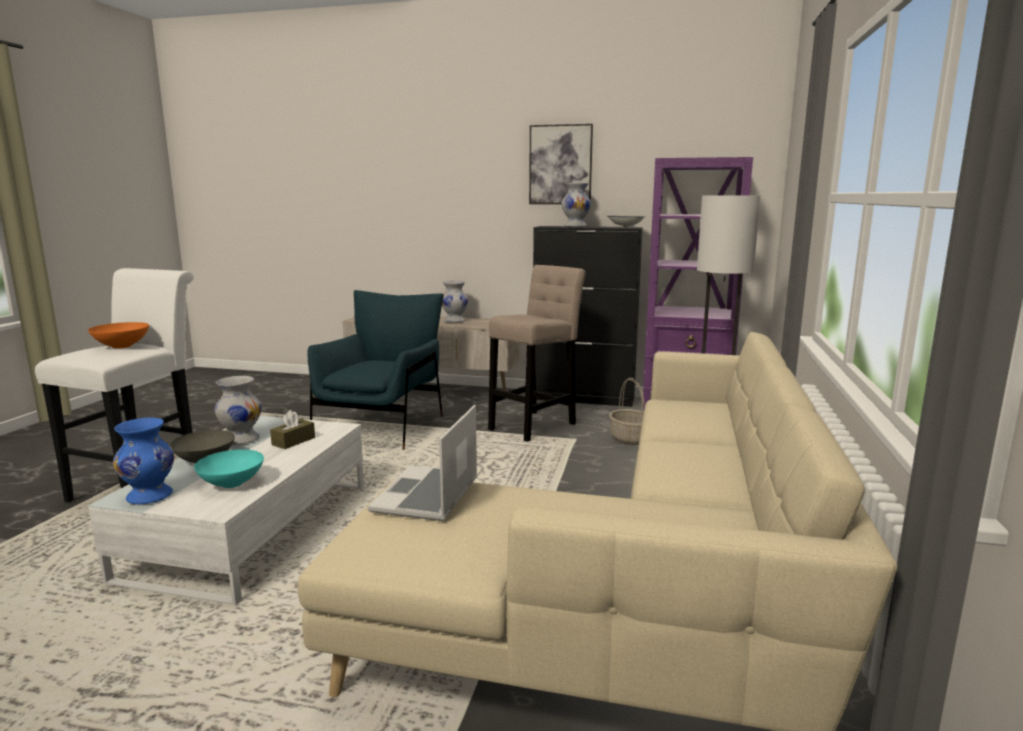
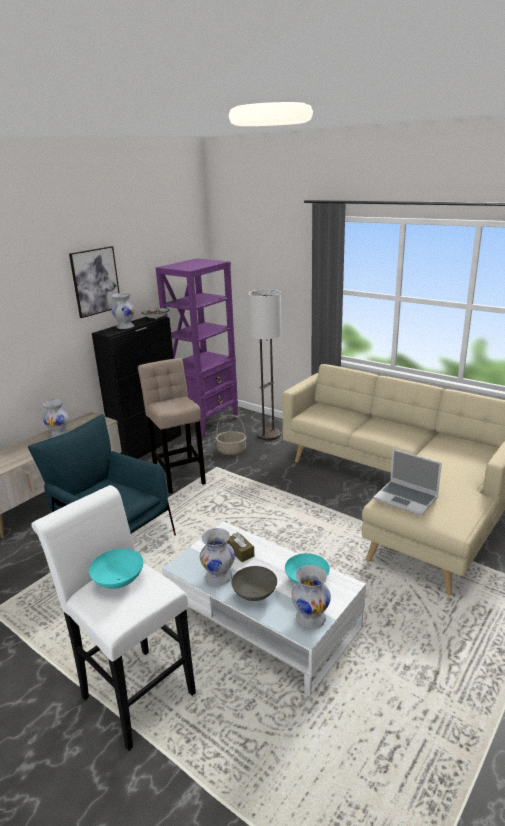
camera: 65 degrees left, 10 degrees up
orange bowl [88,322,149,349] -> turquoise bowl [89,549,143,589]
blue vase [113,418,175,504] -> white vase [291,565,331,629]

